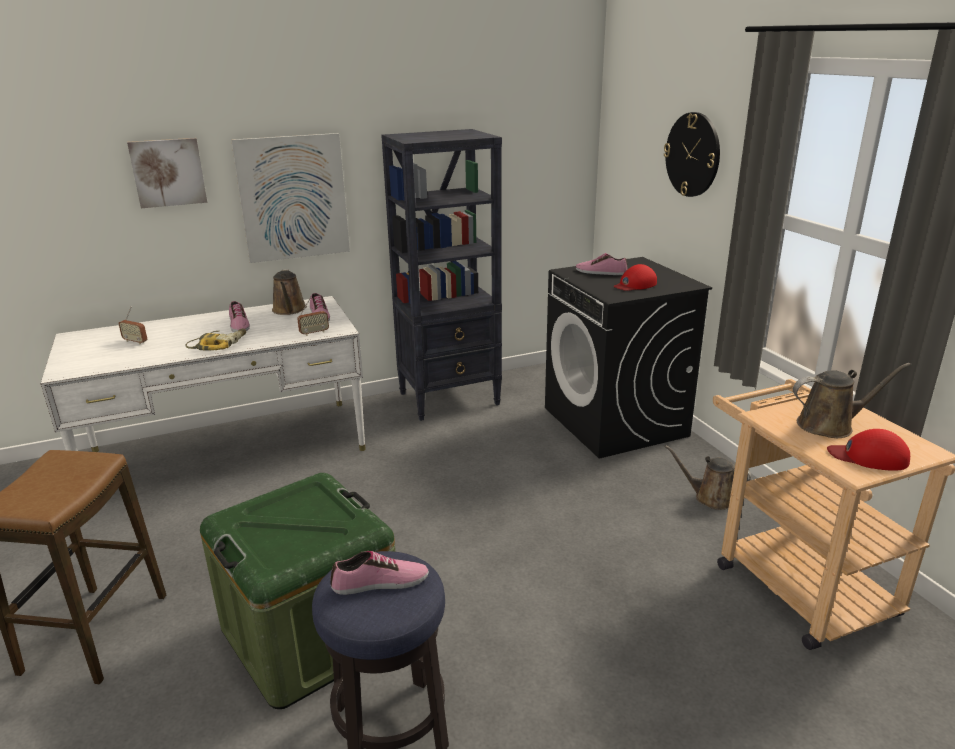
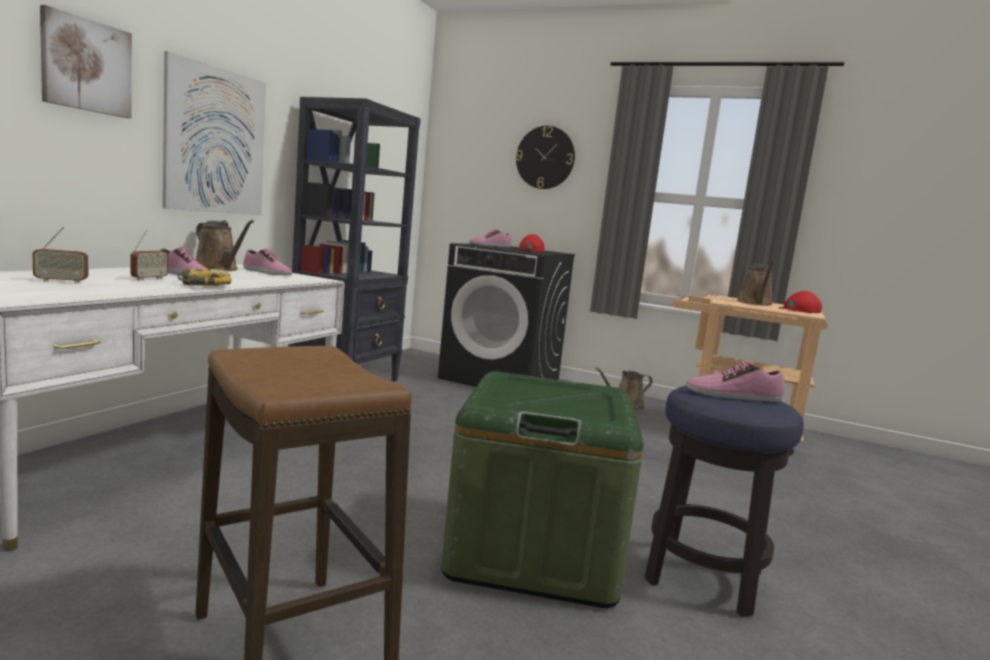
camera: 45 degrees left, 15 degrees down
radio [297,298,329,336] -> radio moved to [130,230,169,281]
shoe [330,551,429,595] -> shoe turned 120 degrees counterclockwise [686,362,784,402]
brown watering can [793,363,911,438] -> brown watering can turned 150 degrees clockwise [737,262,774,306]

